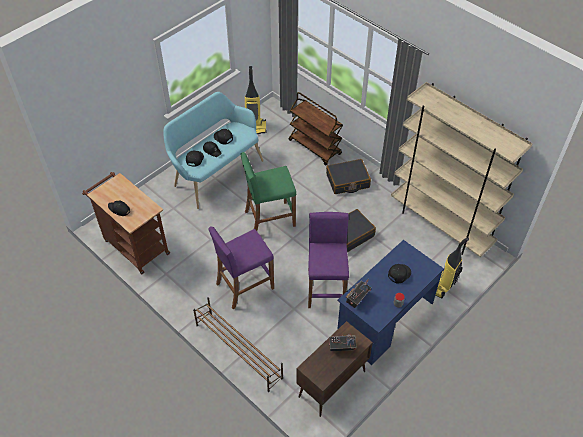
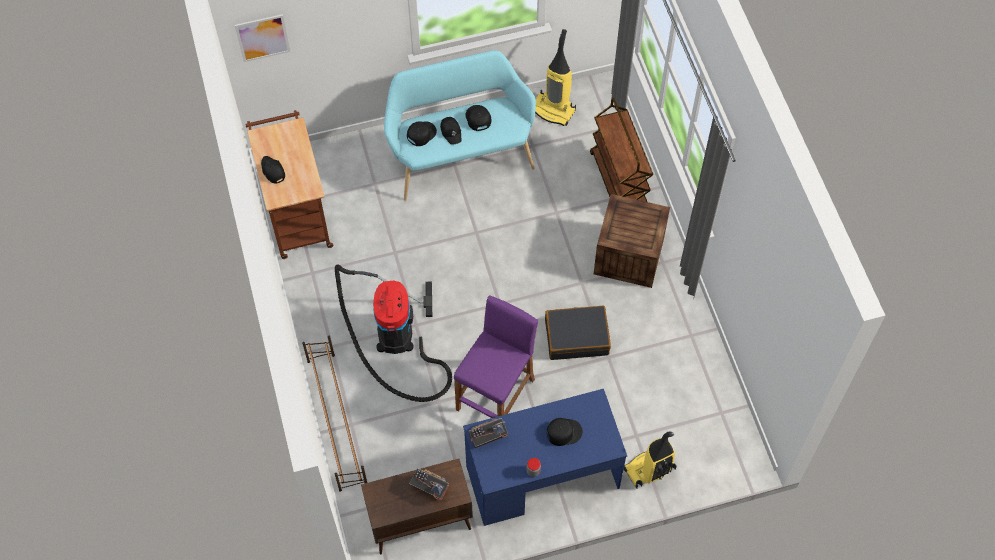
camera: 30 degrees right, 10 degrees up
purple stool [208,226,274,309] -> vacuum cleaner [335,265,452,402]
green stool [241,152,296,231] -> none
black suitcase [326,159,371,194] -> crate [594,194,670,288]
beige bookcase [391,82,533,257] -> none
none -> picture [235,14,291,62]

